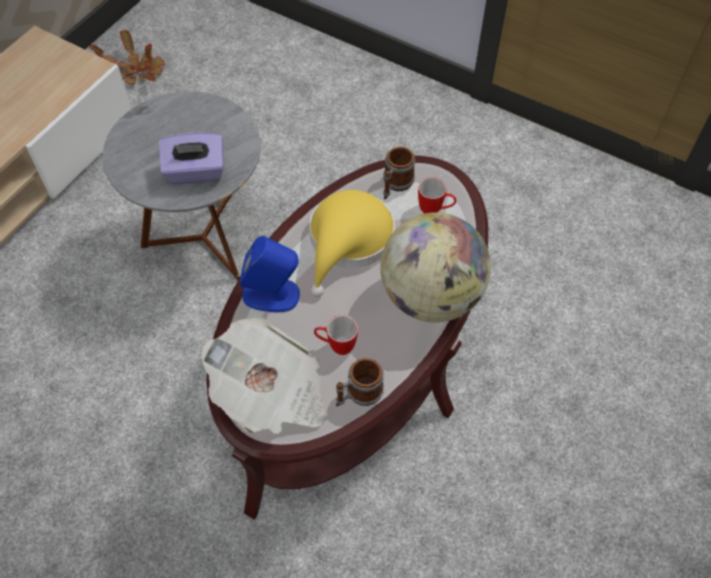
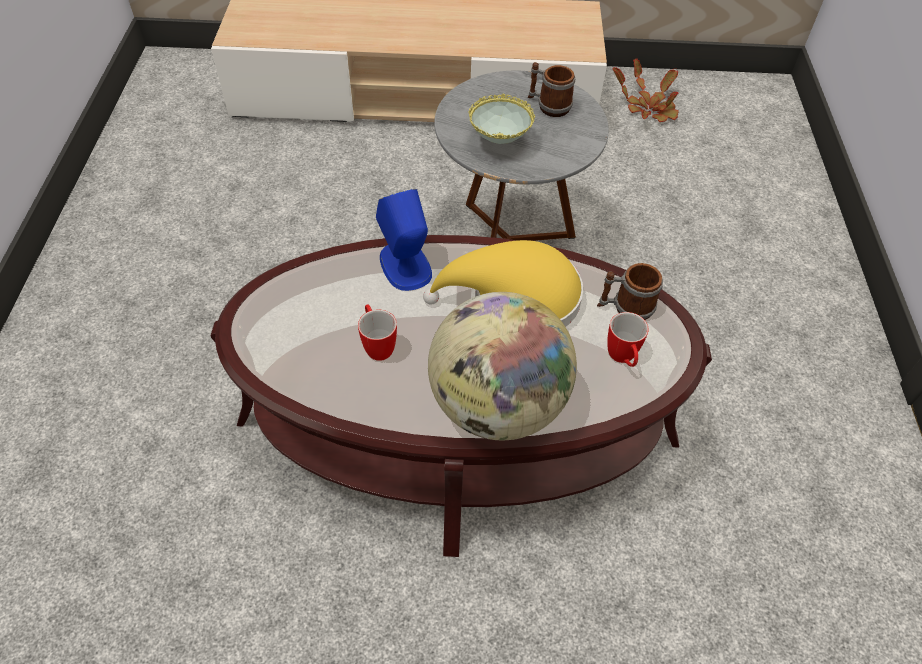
camera: 60 degrees right, 5 degrees down
purple tissue box [159,132,224,184] -> bowl [468,94,535,144]
newspaper [201,318,324,434] -> none
mug [336,358,384,406] -> mug moved to [528,62,575,117]

